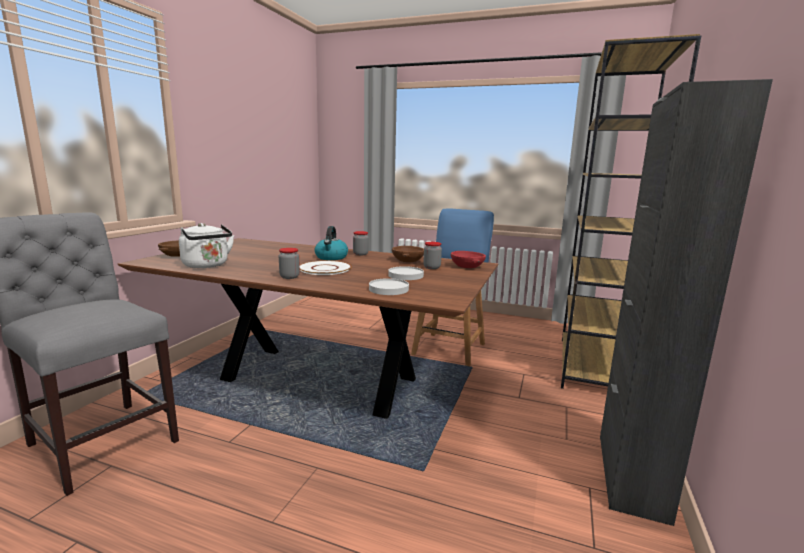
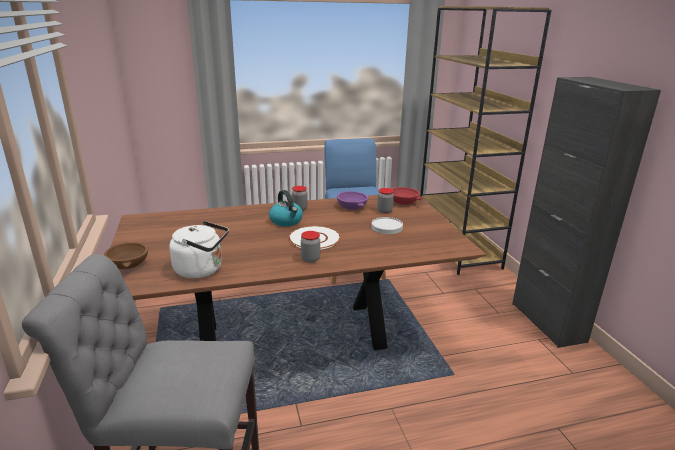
camera: 35 degrees left, 10 degrees up
white plate [369,278,409,295] -> none
brown bowl [392,246,424,262] -> purple bowl [337,191,368,210]

